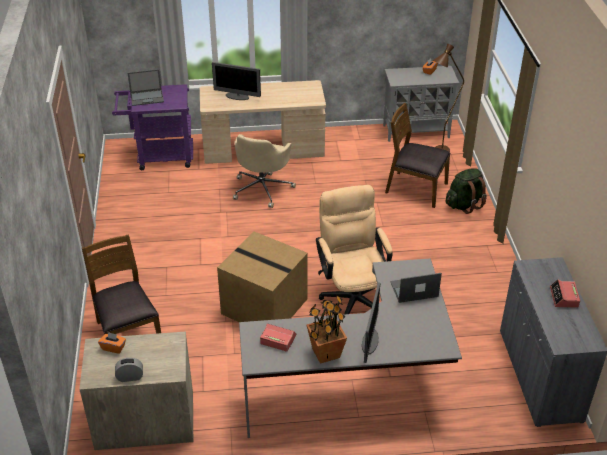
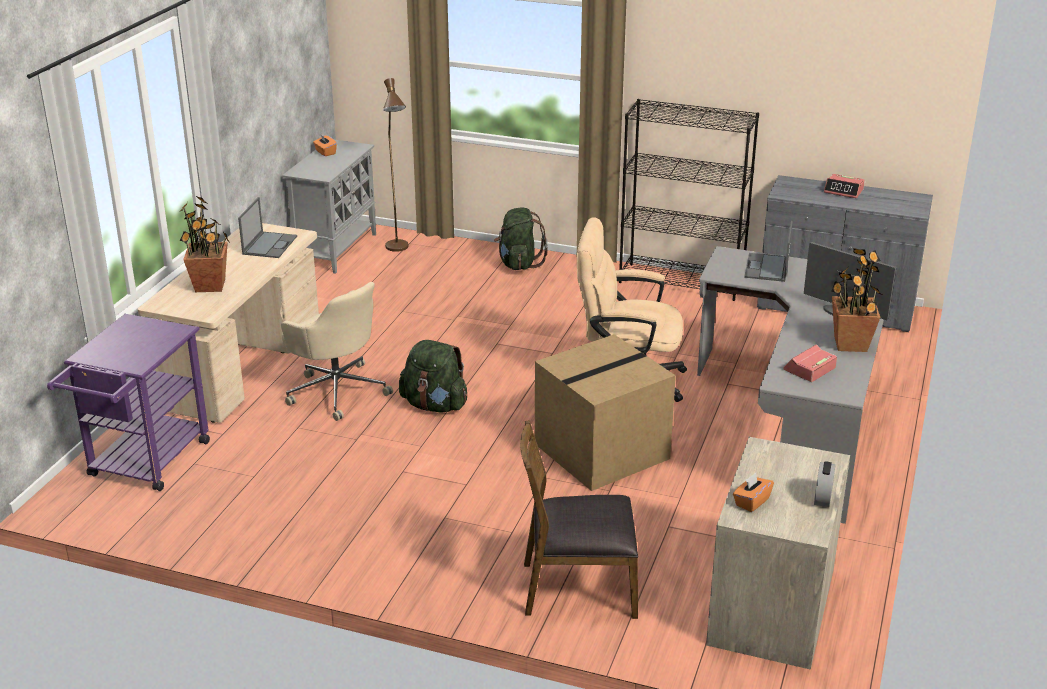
camera: 65 degrees left, 10 degrees down
laptop [128,69,164,106] -> laptop moved to [238,197,297,258]
monitor [212,62,261,100] -> potted plant [179,195,229,292]
brown chair [385,103,450,208] -> none
none -> green backpack [399,340,467,413]
none -> black bookcase [619,99,759,301]

